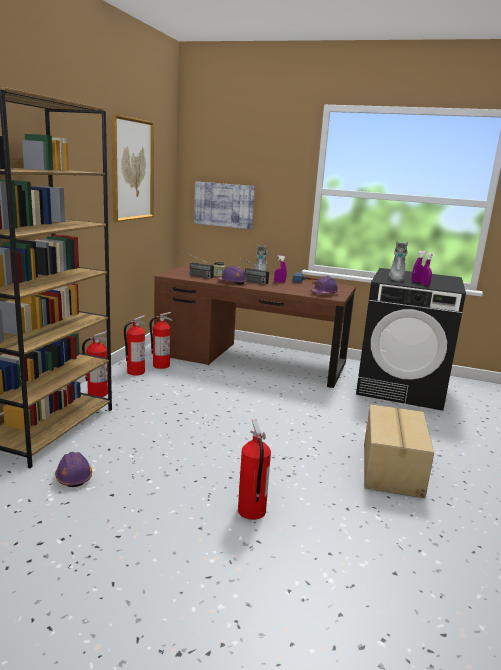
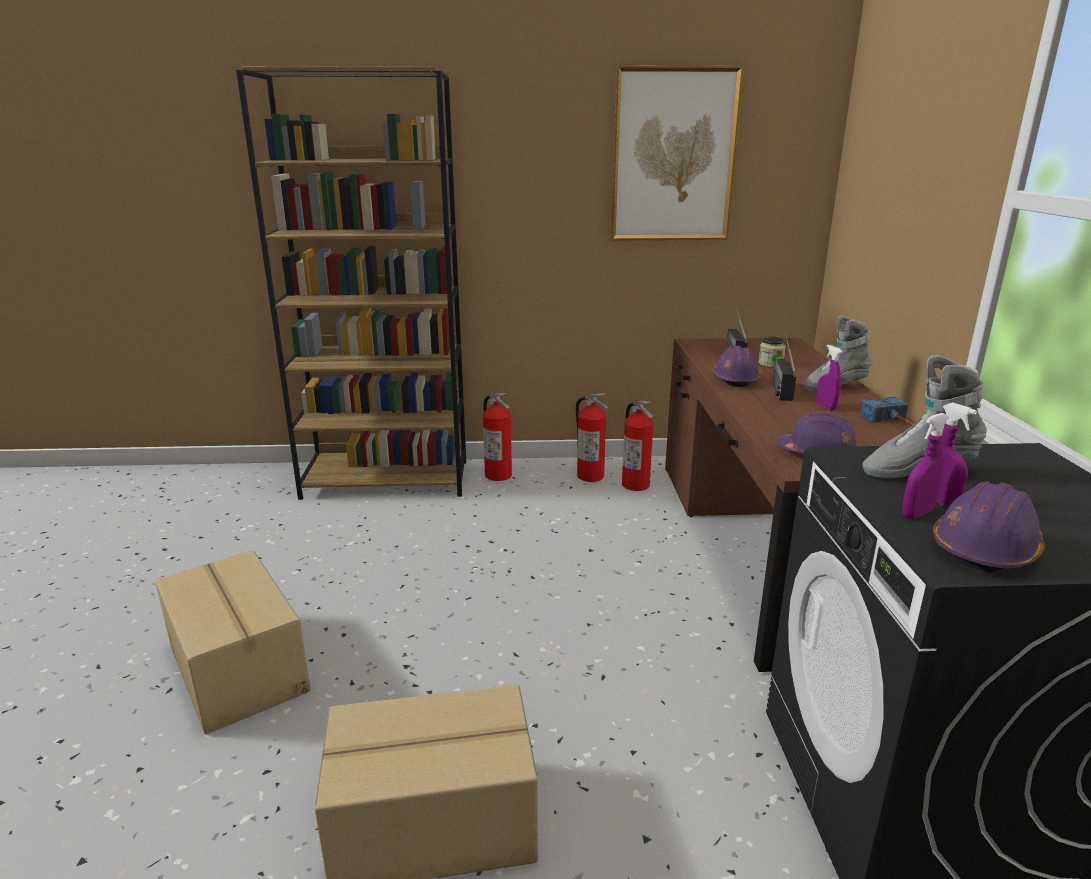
camera: 70 degrees right, 5 degrees up
purple hard hat [55,452,92,487] -> purple hard hat moved to [933,481,1045,573]
picture [194,182,255,229] -> none
fire extinguisher [238,420,271,520] -> cardboard box [155,551,311,734]

